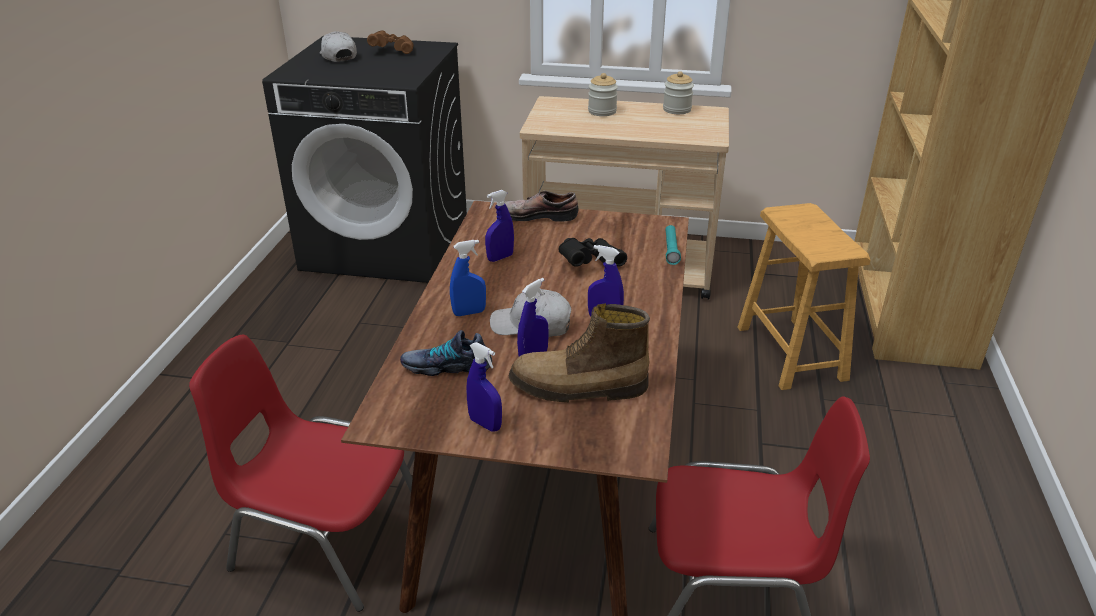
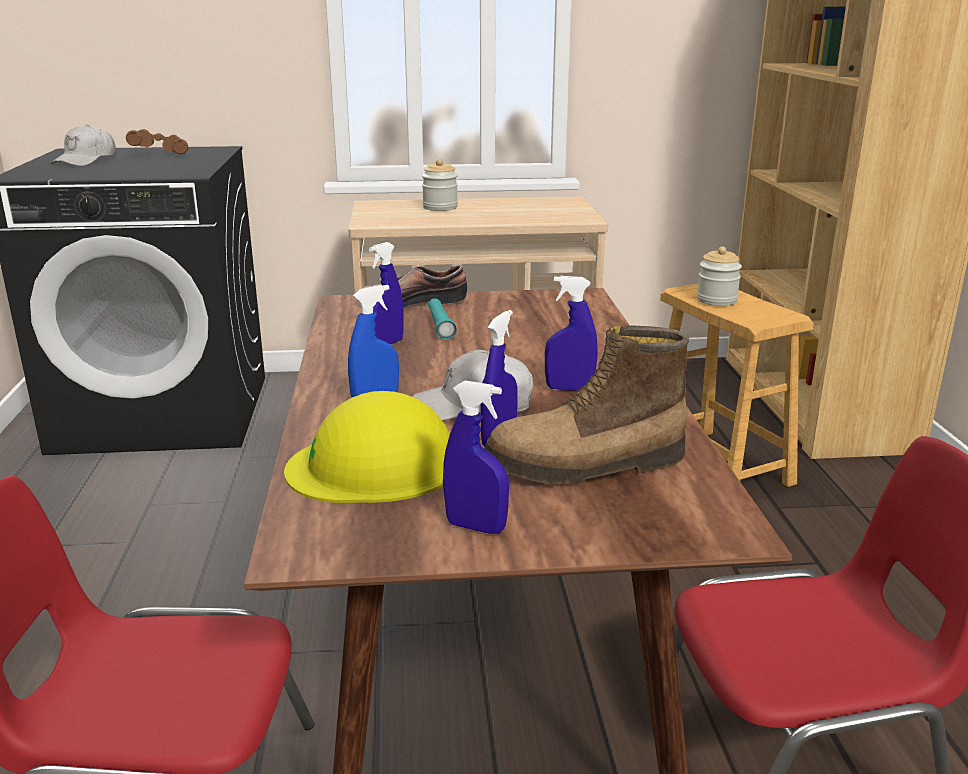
camera: 15 degrees left, 10 degrees down
white cap [320,31,357,62] -> white cap turned 120 degrees counterclockwise [50,124,116,166]
shoe [400,330,492,376] -> yellow hard hat [284,391,450,503]
black binoculars [558,238,627,267] -> none
jar [663,71,694,114] -> jar moved to [697,247,742,306]
turquoise flashlight [665,225,681,265] -> turquoise flashlight moved to [428,298,457,340]

